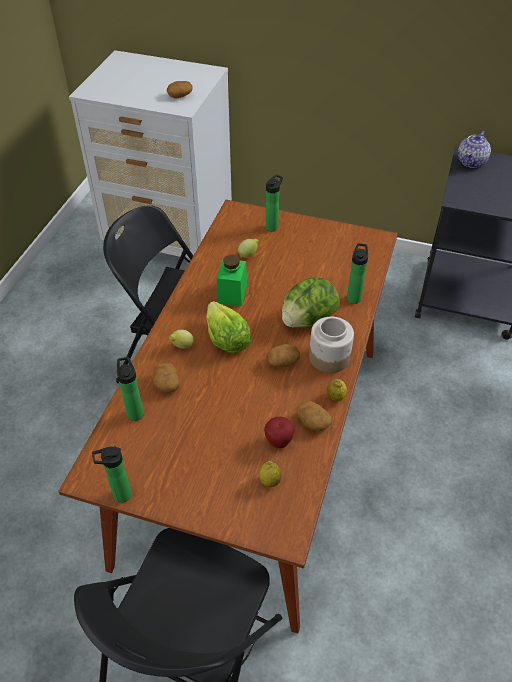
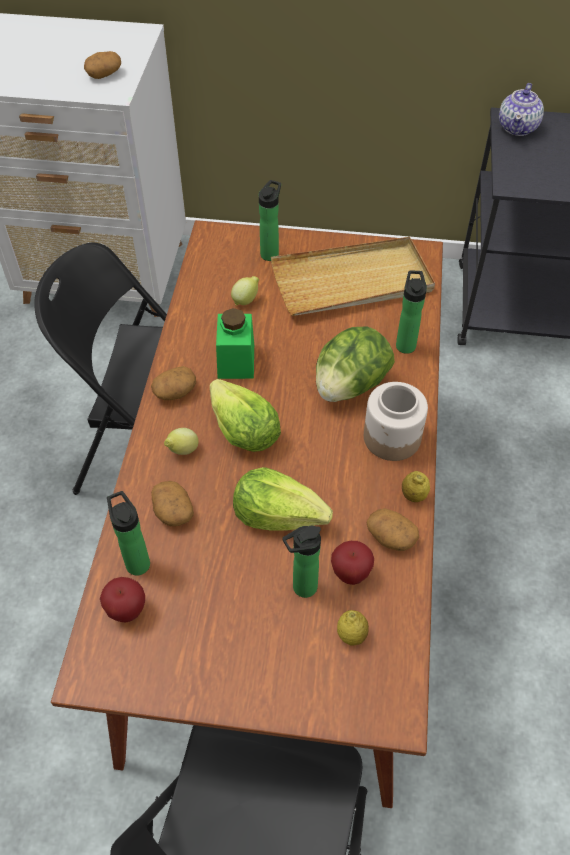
camera: 10 degrees left, 5 degrees up
bottle [92,446,132,503] -> bottle moved to [282,526,321,598]
potato [266,344,300,368] -> potato moved to [151,366,196,400]
none -> apple [100,577,145,623]
none -> lettuce [233,467,333,530]
none -> beige tray [271,237,435,316]

